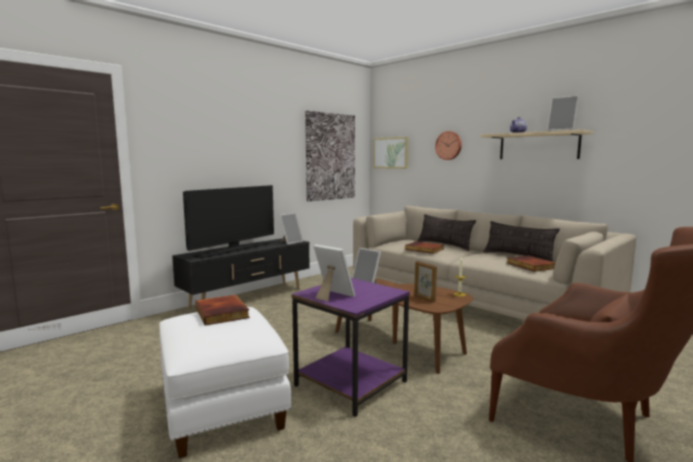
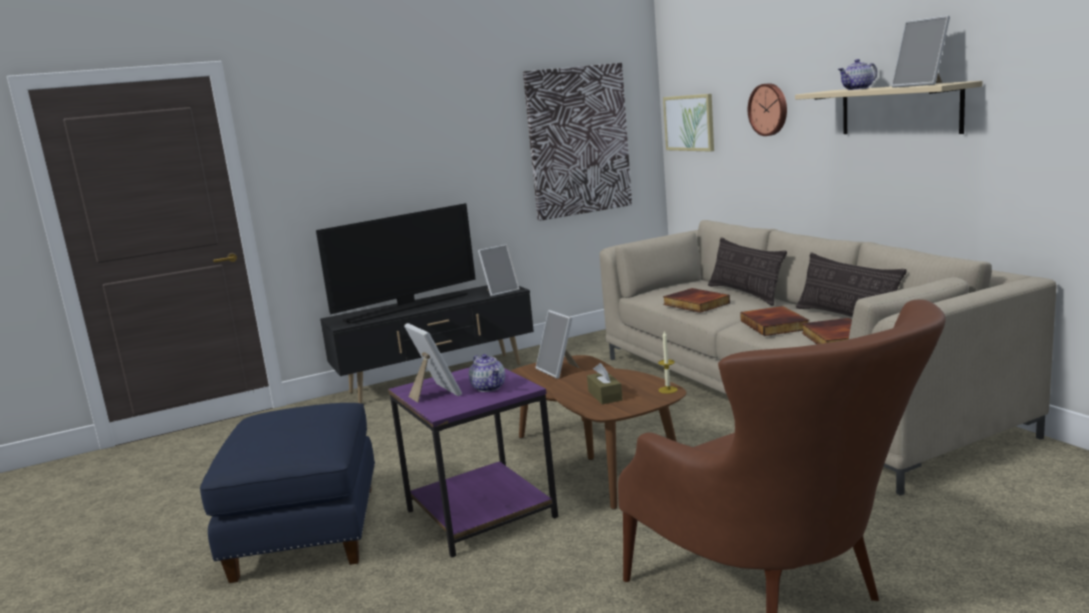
camera: 20 degrees right, 5 degrees up
white ottoman [159,307,291,458] -> blue ottoman [200,403,375,583]
book [195,295,250,325] -> book moved to [740,306,809,336]
picture frame [414,261,437,302] -> brown tissue box [587,363,623,404]
none -> teapot [469,354,505,392]

